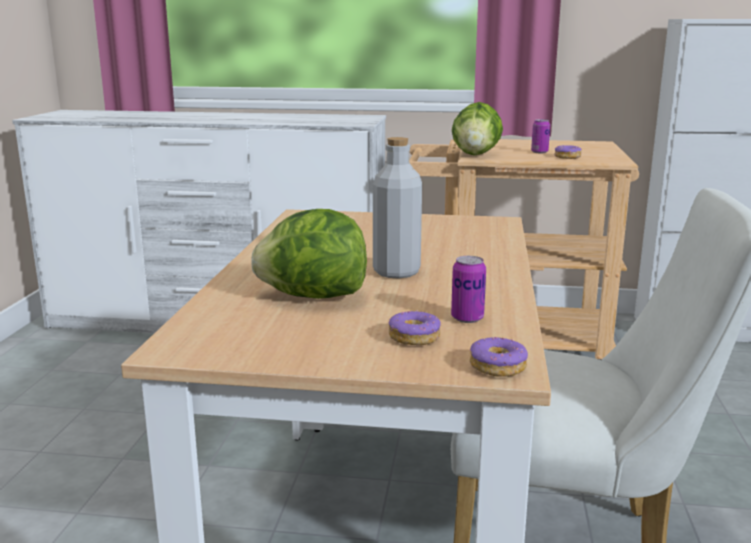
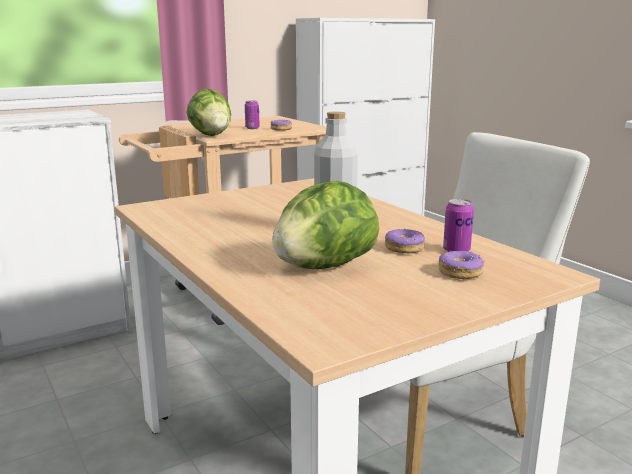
camera: 40 degrees left, 0 degrees up
donut [470,337,528,377] -> donut moved to [385,229,425,253]

